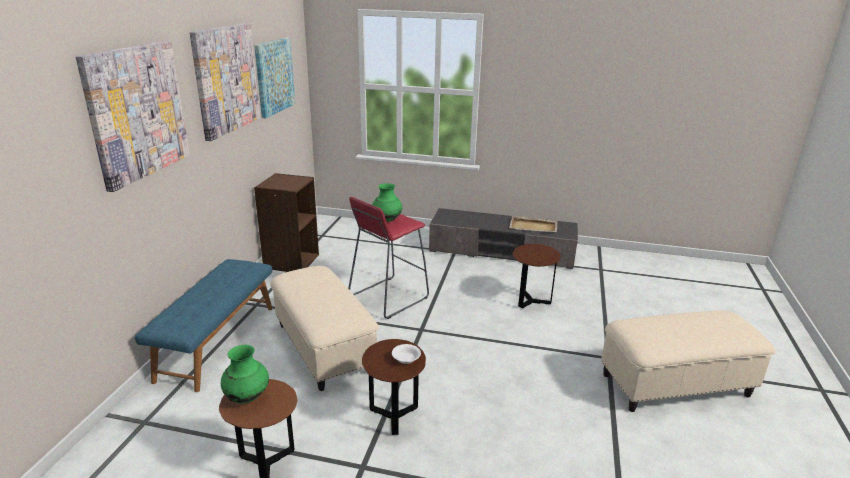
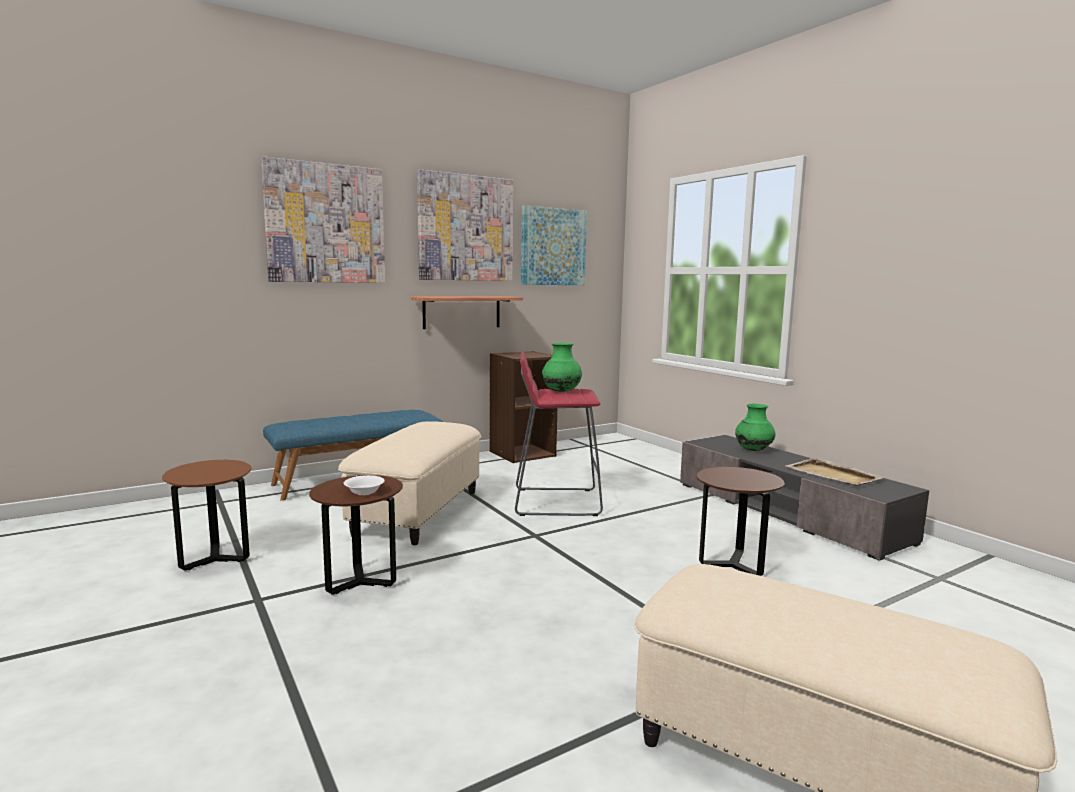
camera: 45 degrees right, 15 degrees down
green vase [221,345,269,404] -> green vase moved to [735,404,776,451]
none -> shelf [411,297,523,329]

